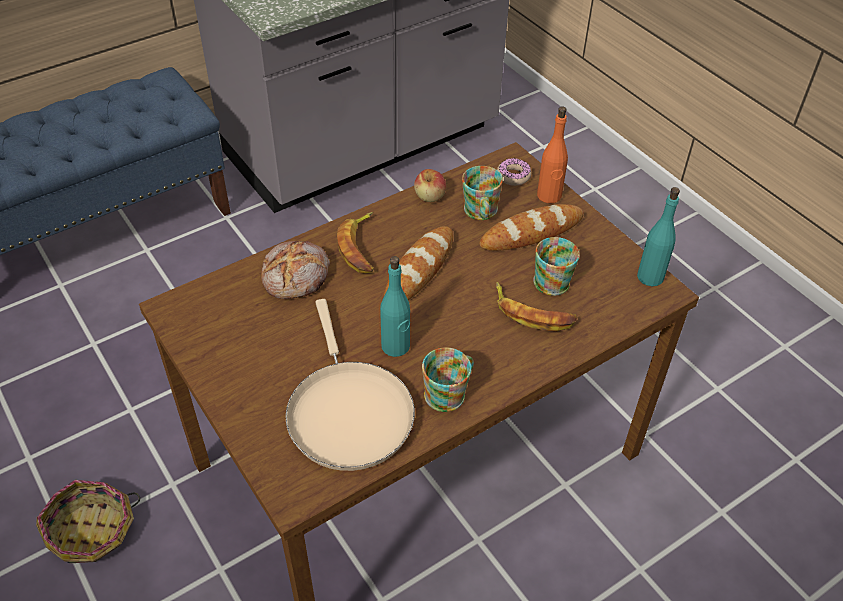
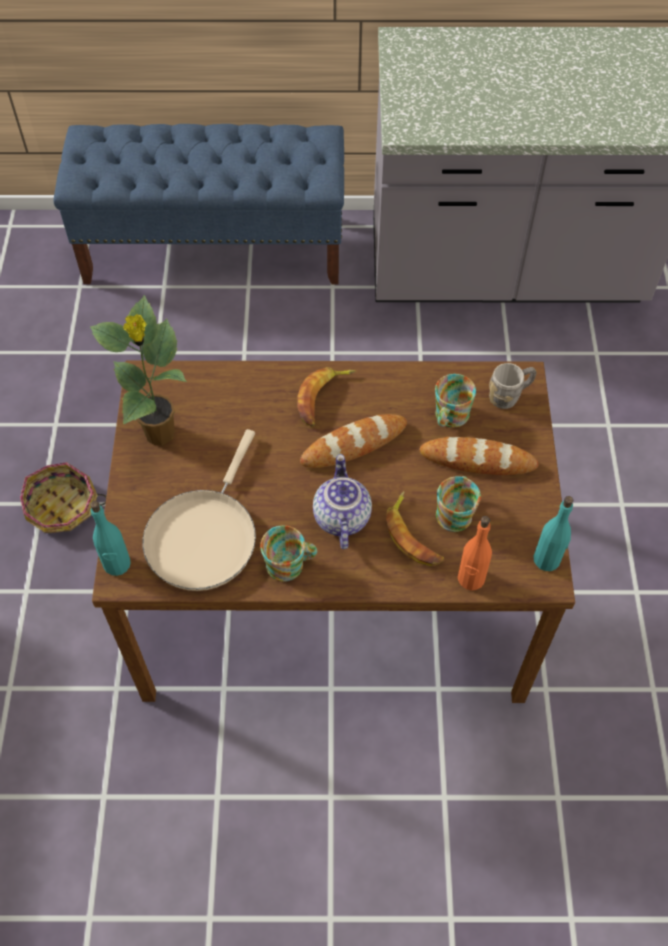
camera: 35 degrees right, 10 degrees up
bread [261,241,330,299] -> none
turquoise bottle [380,256,410,357] -> turquoise bottle moved to [90,501,131,576]
apple [414,169,446,202] -> none
donut [497,158,531,186] -> grey mug [489,363,537,409]
orange bottle [537,106,568,203] -> orange bottle moved to [457,516,492,591]
none -> potted plant [90,295,187,446]
none -> teapot [313,454,372,549]

